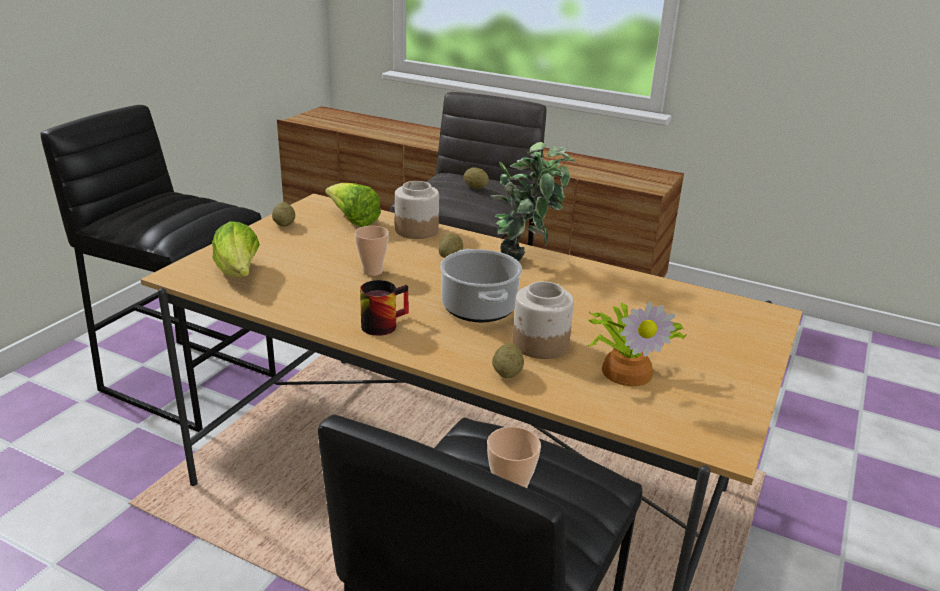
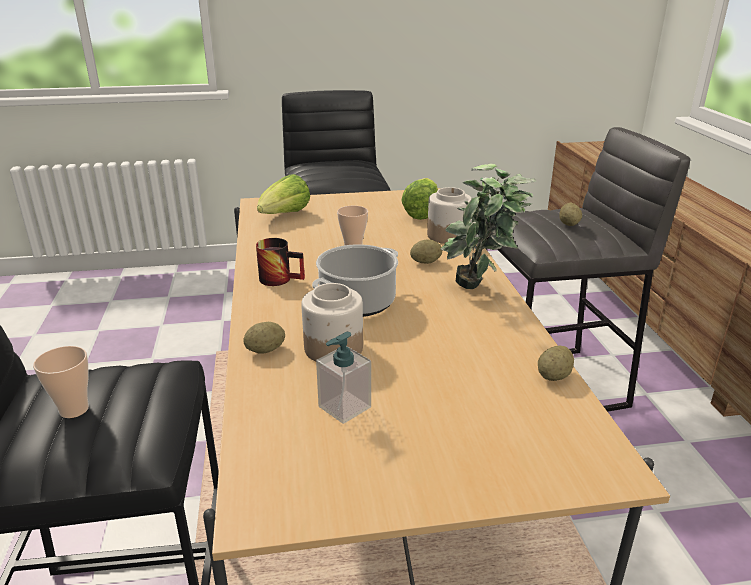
camera: 55 degrees right, 0 degrees up
potato [272,202,295,227] -> potato moved to [538,346,574,381]
potted plant [588,302,687,386] -> soap dispenser [316,332,371,424]

